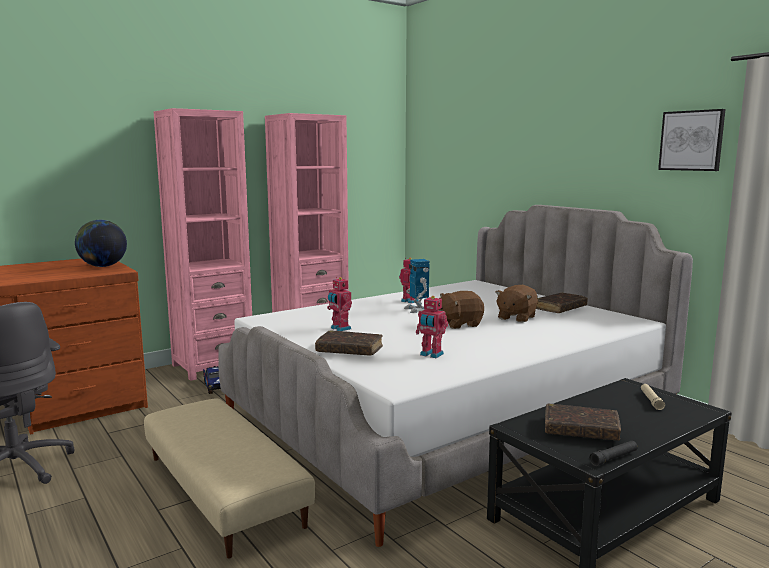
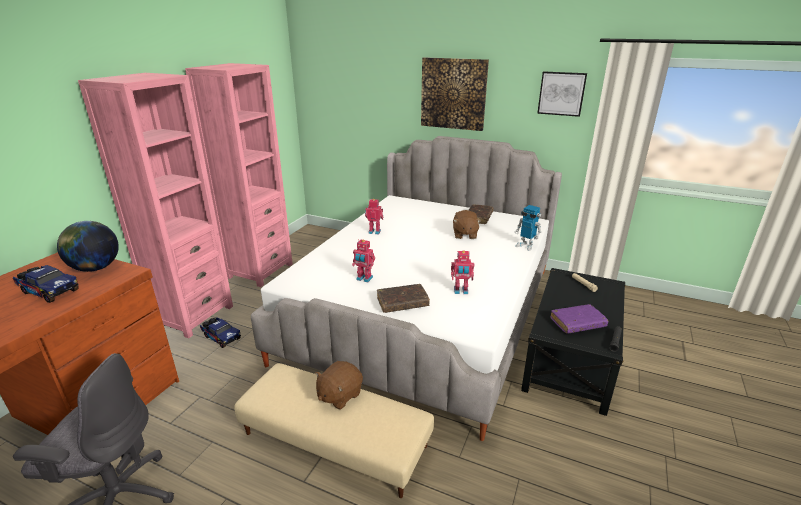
camera: 30 degrees left, 15 degrees up
toy robot [404,259,430,313] -> toy robot moved to [515,205,542,251]
brown plush toy [439,291,484,329] -> brown plush toy moved to [315,361,363,410]
brown book [545,404,621,441] -> purple book [550,304,609,333]
none -> toy truck [13,265,79,303]
none -> picture [421,57,489,131]

